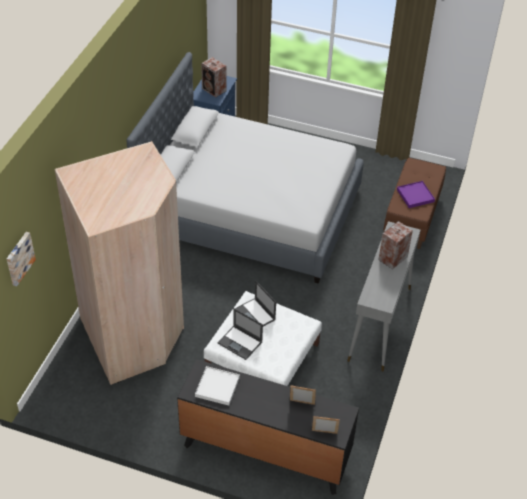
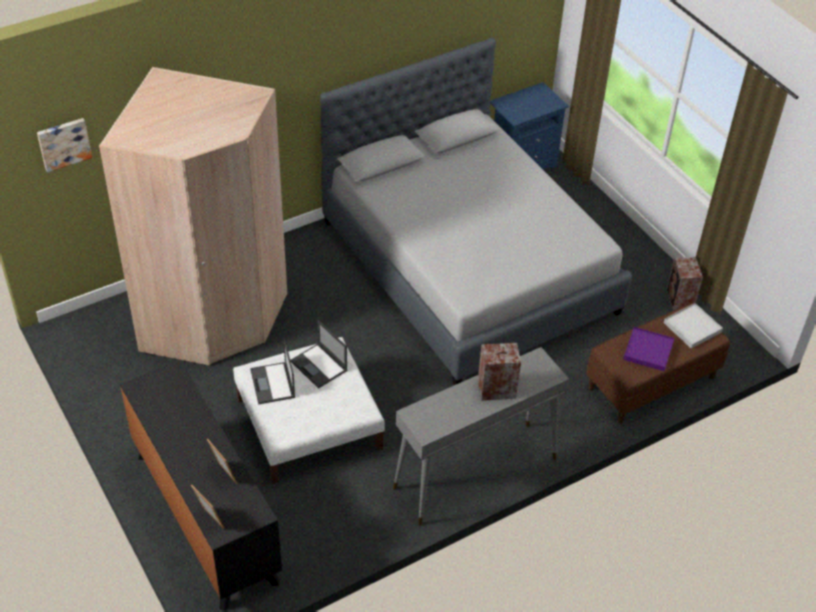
camera: 40 degrees right, 0 degrees up
white tray [195,366,240,406] -> white tray moved to [664,303,723,349]
speaker [201,57,226,97] -> speaker moved to [666,257,703,310]
laptop [235,280,276,327] -> laptop turned 45 degrees counterclockwise [290,320,348,389]

